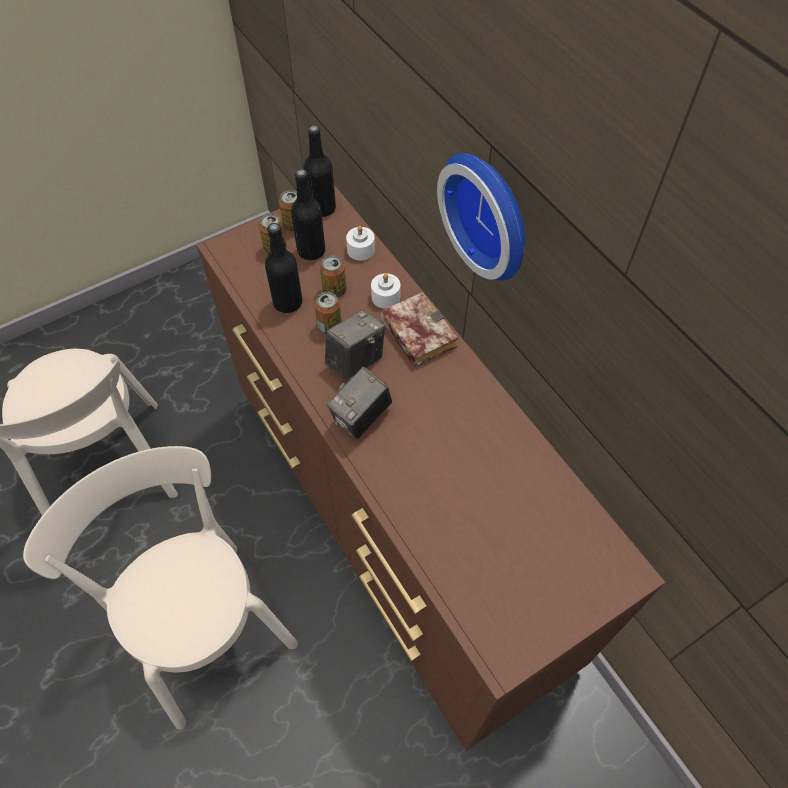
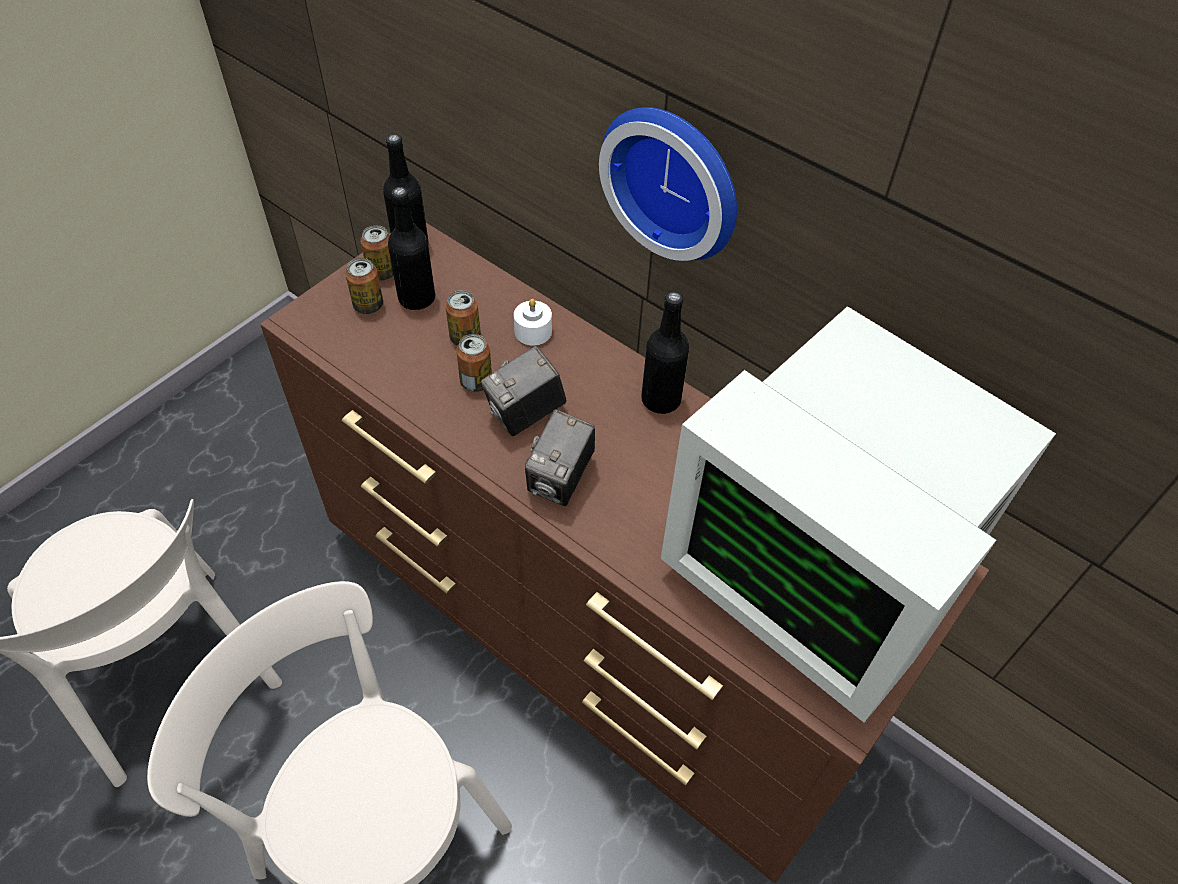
camera: 20 degrees left, 5 degrees down
black bottle [265,223,302,313] -> black bottle moved to [641,291,689,414]
camera [325,310,385,381] -> camera turned 150 degrees counterclockwise [481,346,567,436]
white candle [346,226,375,261] -> none
book [381,292,458,367] -> none
none -> monitor [661,306,1056,723]

